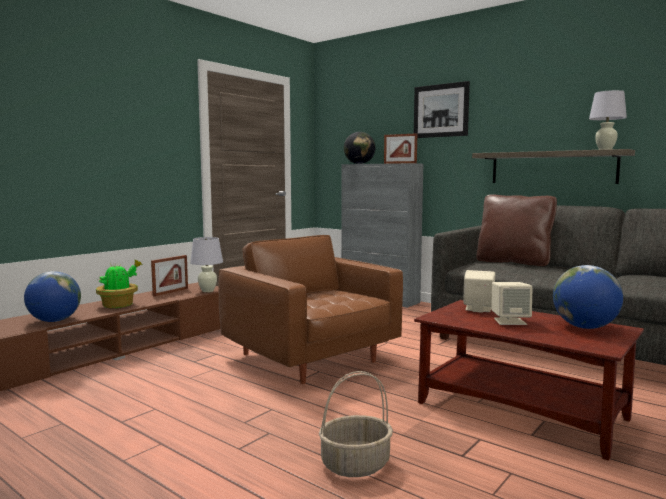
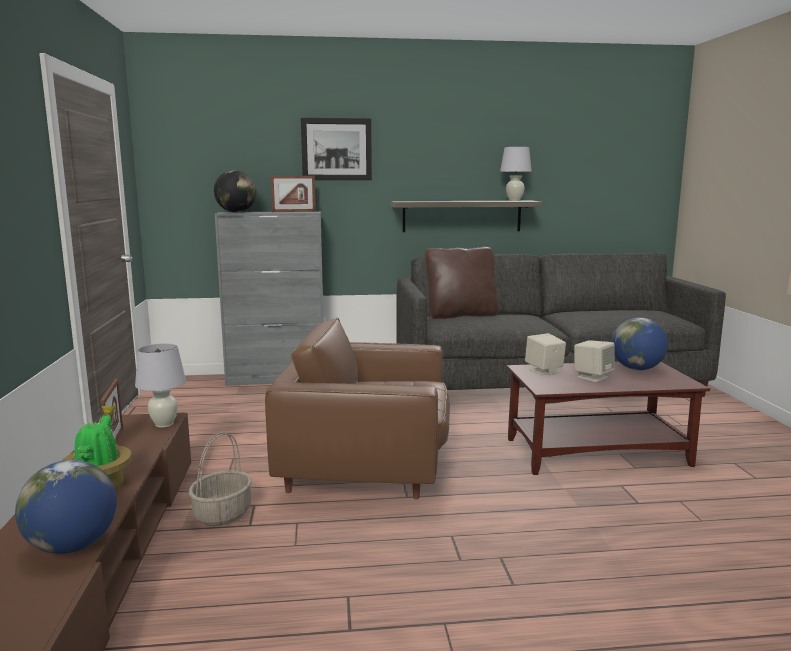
camera: 45 degrees left, 5 degrees up
basket [319,371,393,477] -> basket moved to [189,432,252,526]

